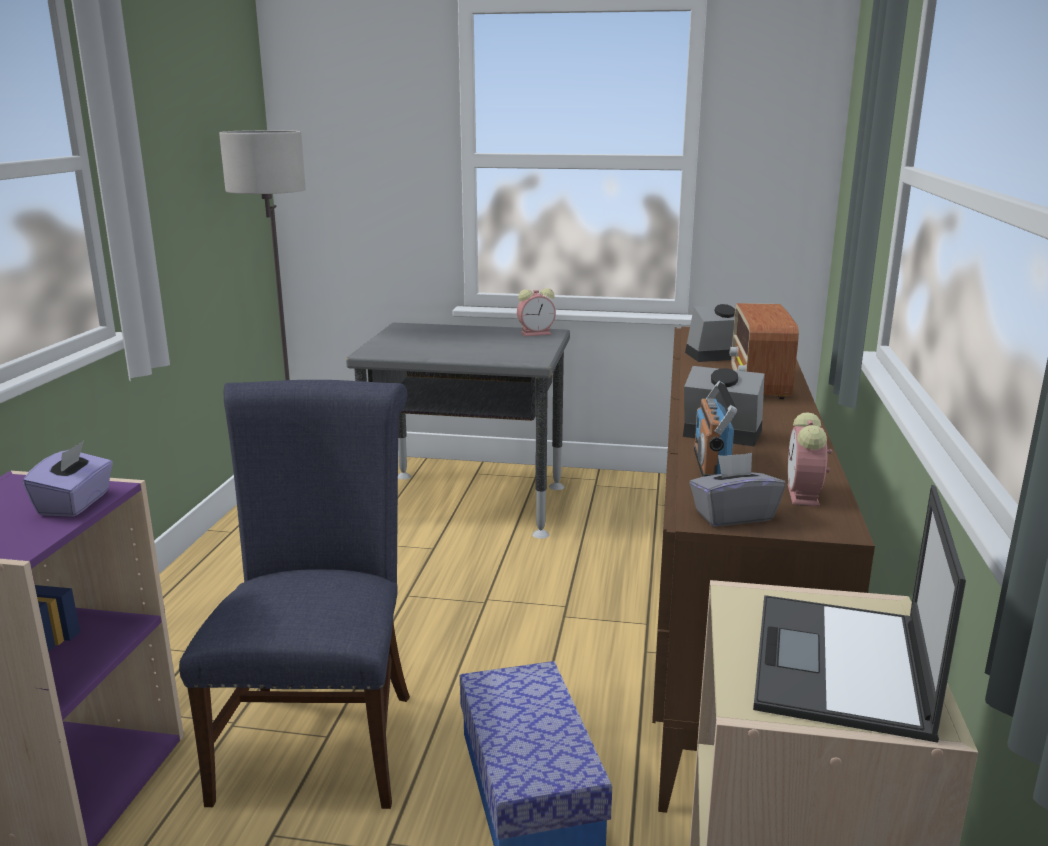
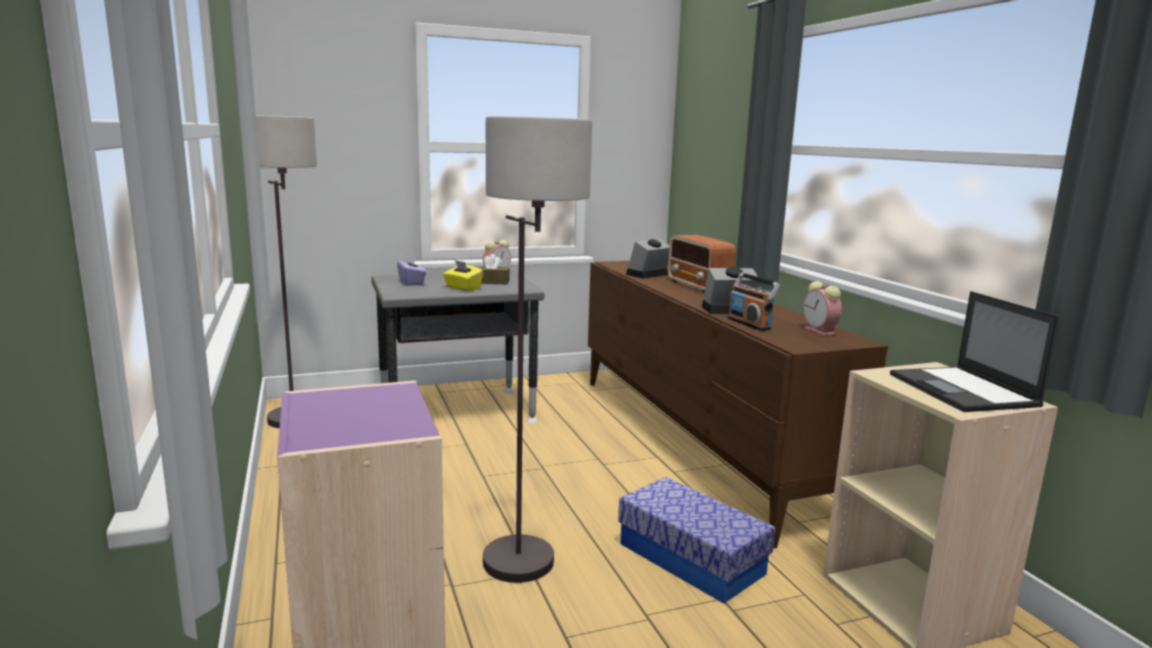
camera: 30 degrees left, 5 degrees down
purple tissue box [23,441,113,517] -> purple tissue box moved to [397,255,426,286]
blue chair [179,380,410,809] -> grey floor lamp [483,116,592,583]
grey tissue box [689,453,785,526] -> none
none -> yellow tissue box [443,260,484,291]
none -> brown tissue box [477,254,510,284]

